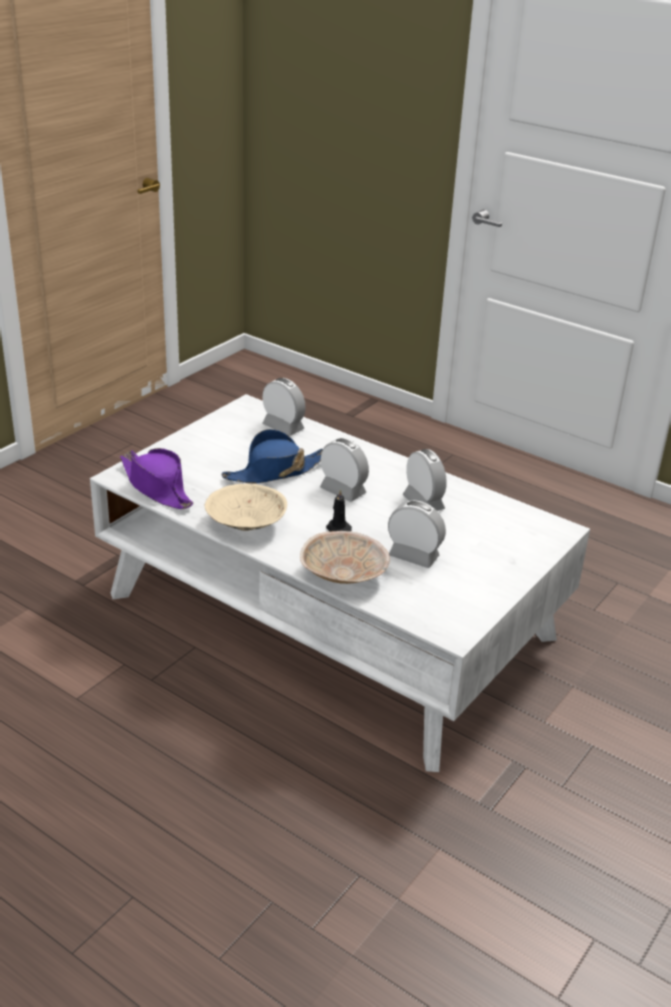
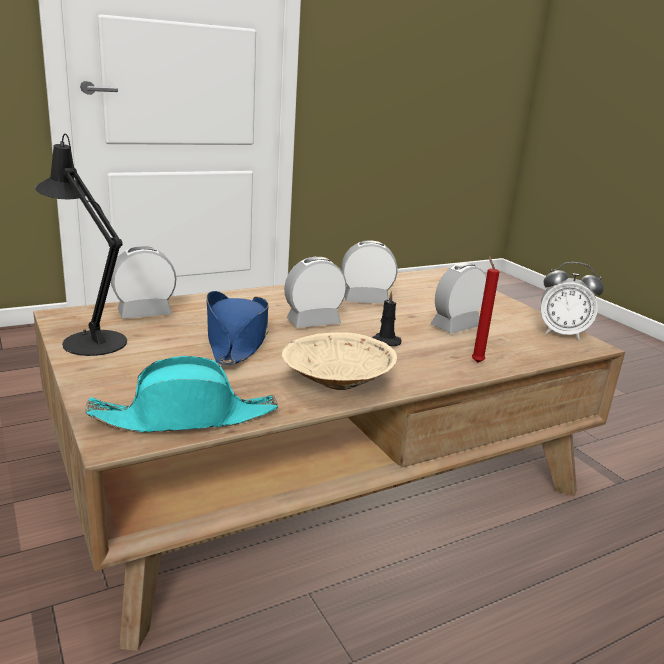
camera: 65 degrees left, 10 degrees down
white coffee table [90,394,590,772] -> brown coffee table [33,268,625,651]
purple hat [120,448,193,509] -> turquoise hat [85,356,278,433]
beige bowl [300,531,390,584] -> red candle [472,256,500,363]
none -> black table lamp [35,134,127,356]
none -> alarm clock [541,262,604,340]

